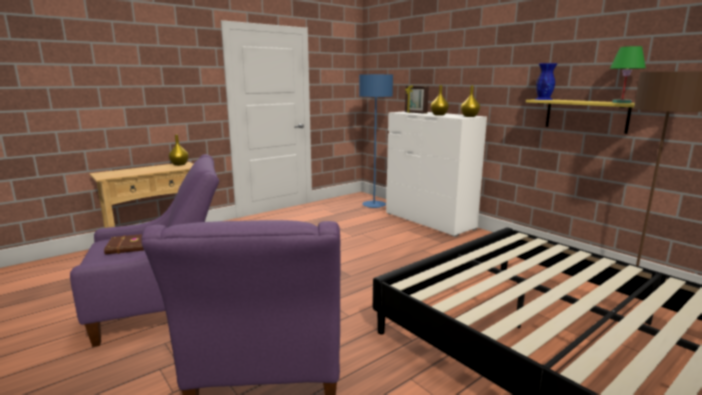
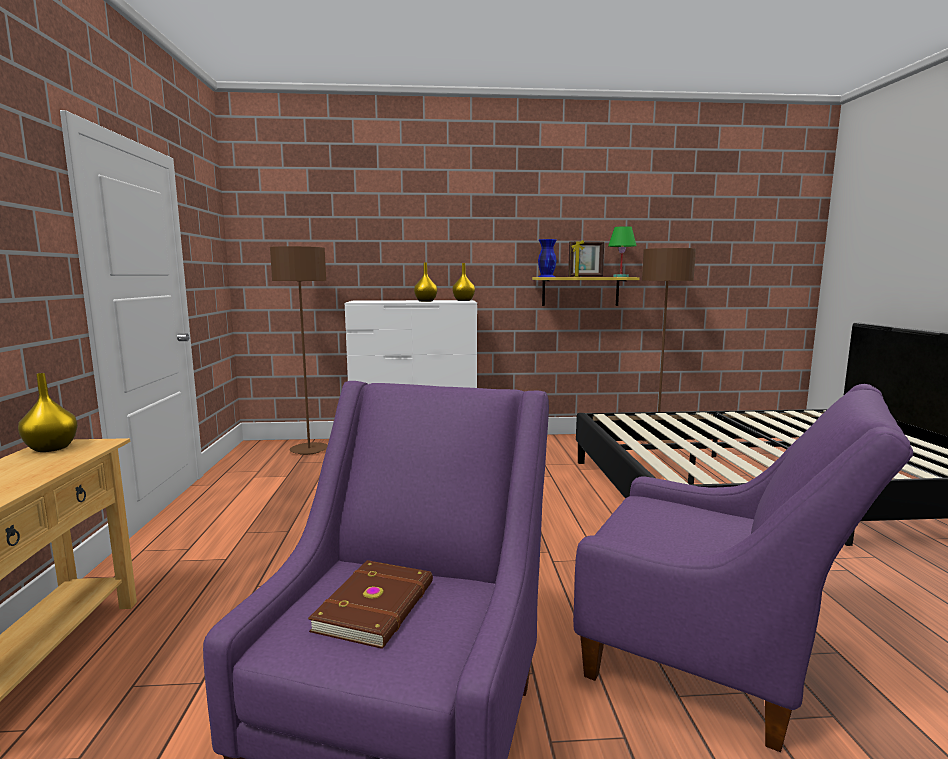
camera: 55 degrees left, 5 degrees down
blue floor lamp [359,74,393,208] -> brown floor lamp [270,246,328,455]
picture frame [405,85,429,114] -> picture frame moved to [568,240,604,277]

